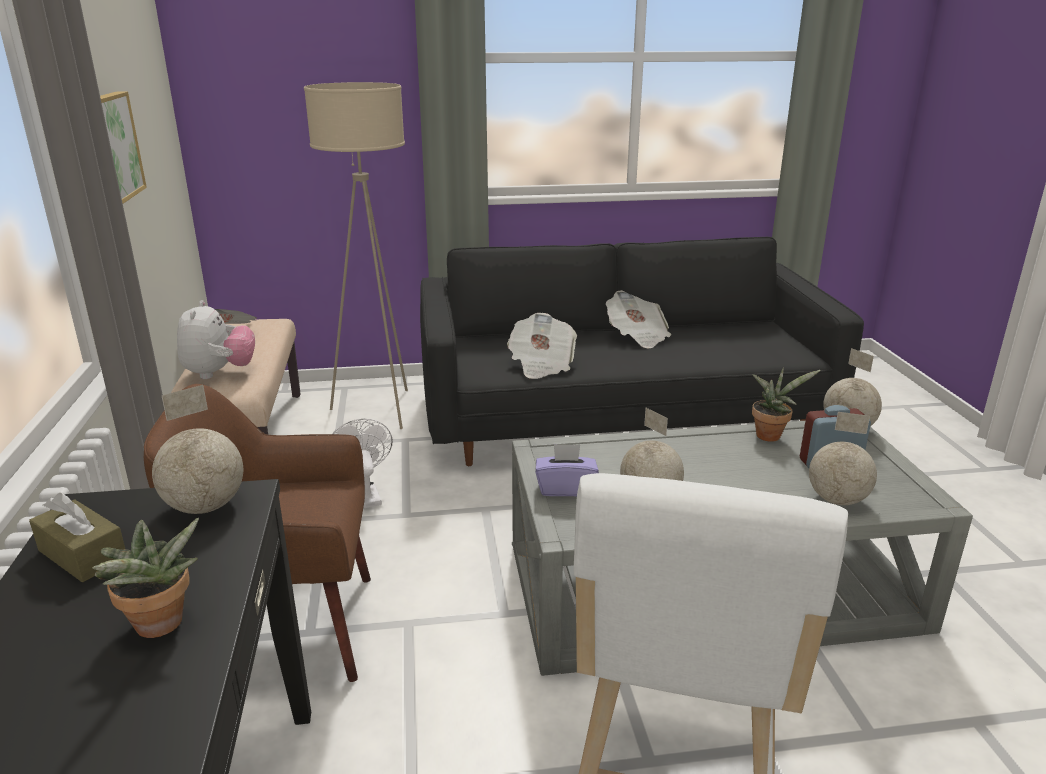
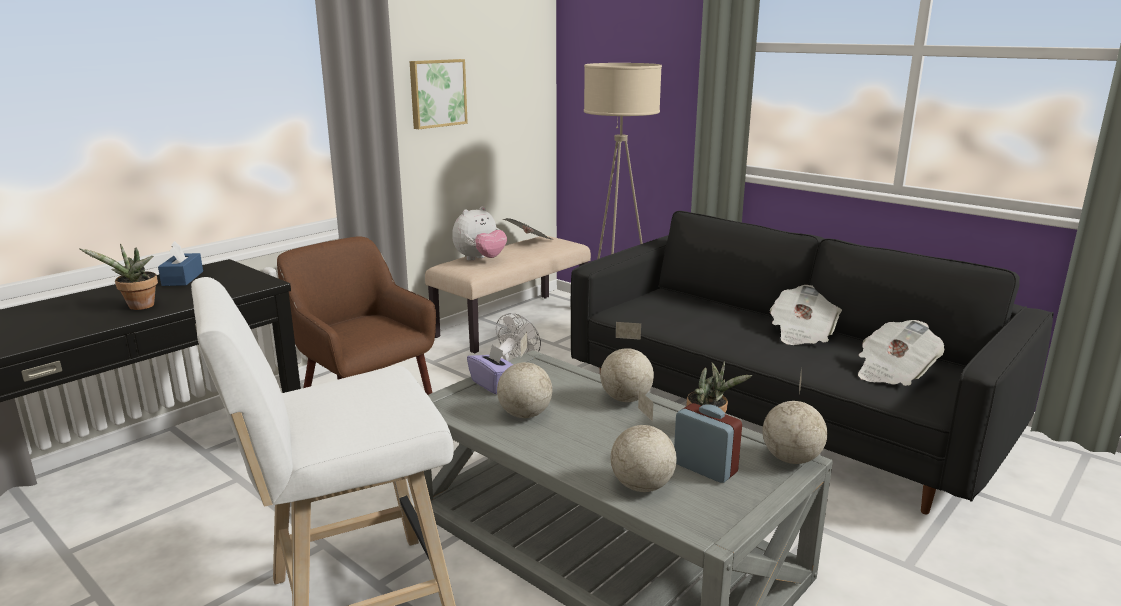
camera: 50 degrees right, 5 degrees down
brown tissue box [29,493,126,582] -> blue tissue box [158,241,203,286]
globe [152,385,243,514] -> globe moved to [600,322,654,402]
newspaper [507,313,577,379] -> newspaper moved to [858,320,945,386]

